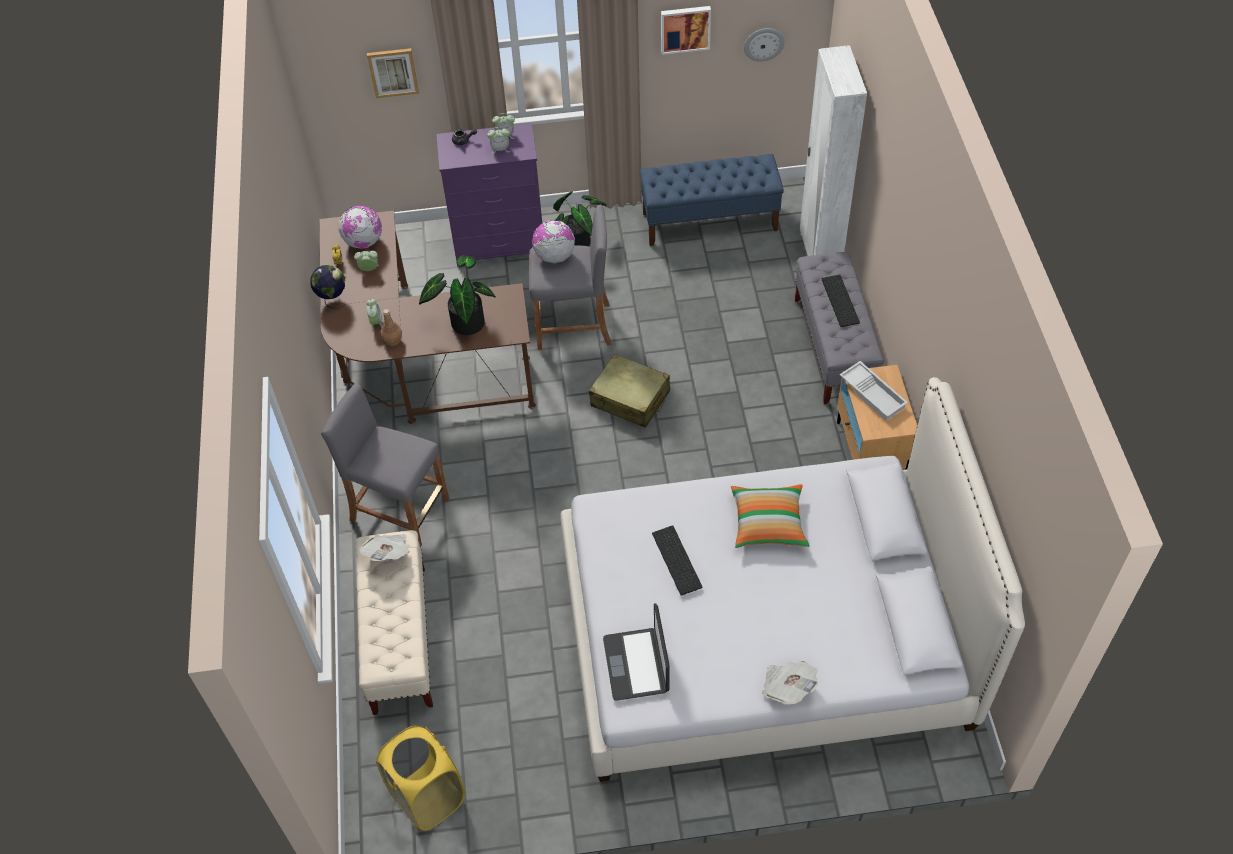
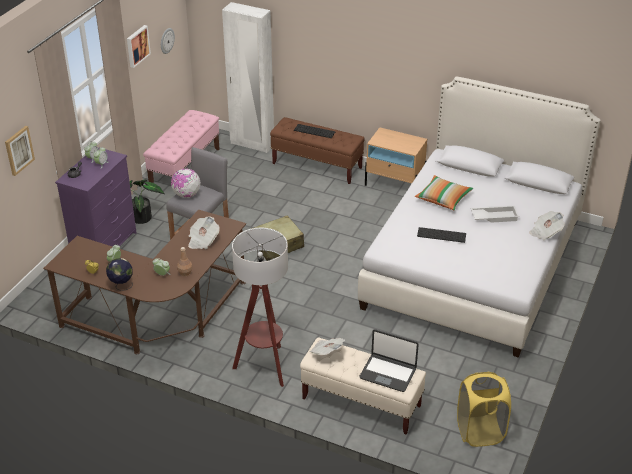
camera: 60 degrees left, 15 degrees down
grey stool [321,384,449,547] -> floor lamp [232,228,288,387]
globe [339,206,382,249] -> none
potted plant [419,255,496,335] -> newspaper [188,216,220,249]
laptop [603,603,670,701] -> laptop moved to [359,329,419,392]
blue bench [640,154,784,246] -> pink bench [143,110,219,183]
grey bench [795,252,884,404] -> brown bench [270,117,365,184]
white tray [840,361,908,421] -> white tray moved to [471,206,519,223]

